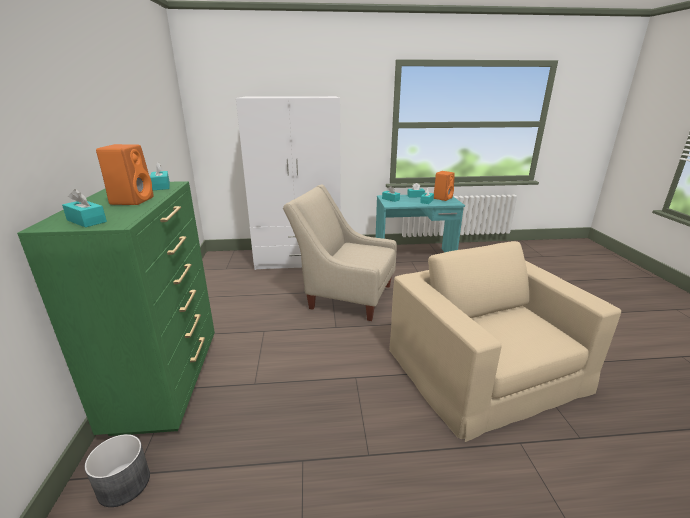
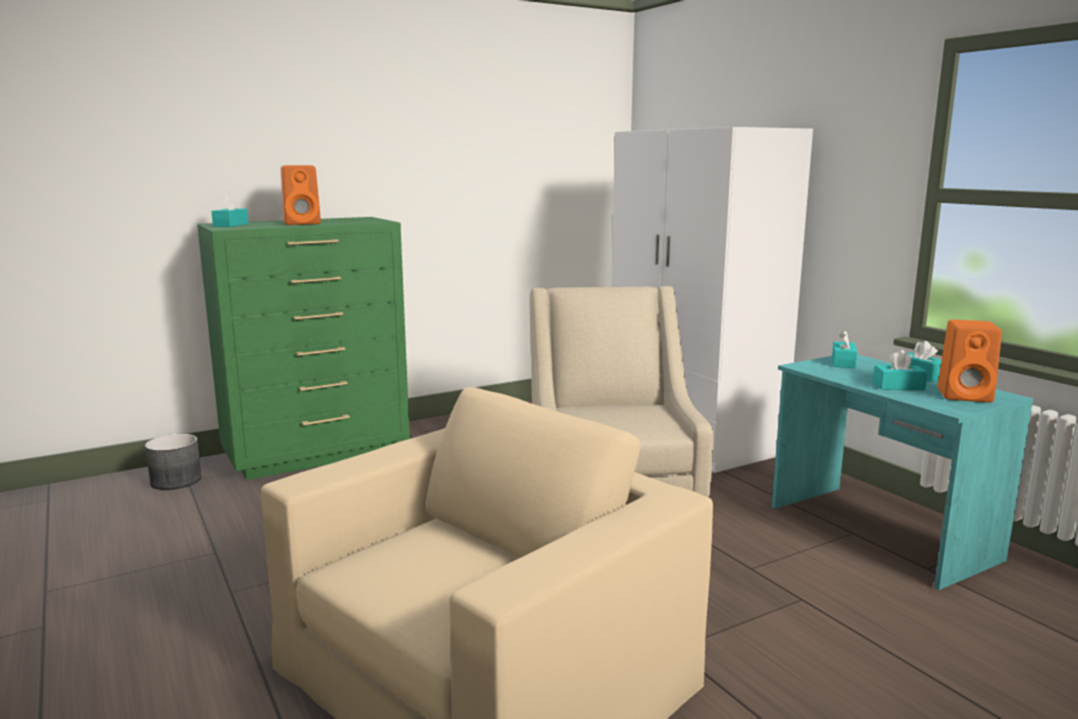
camera: 65 degrees right, 10 degrees down
turquoise tissue box [150,162,170,190] -> none

